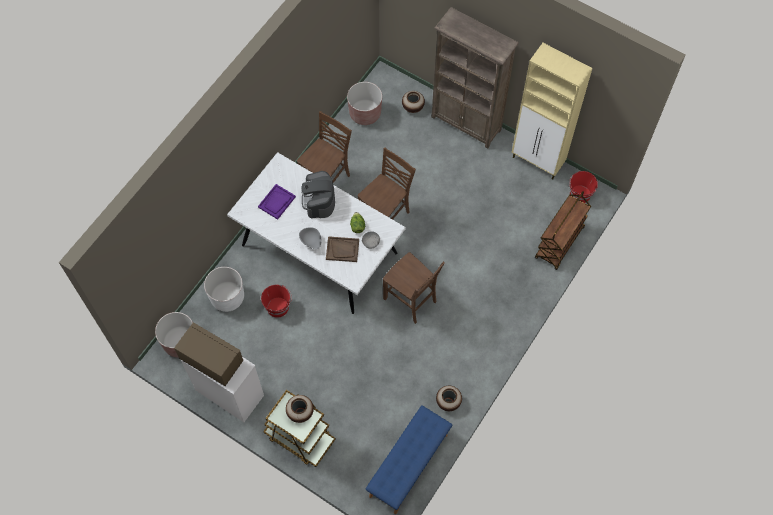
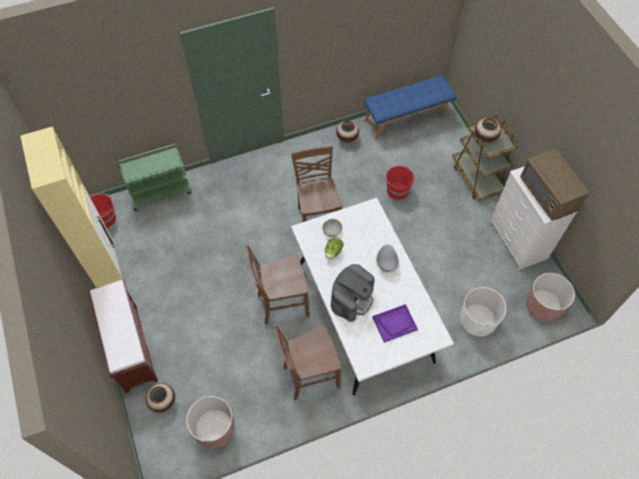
camera: 145 degrees left, 5 degrees down
red bucket [261,285,292,318] -> red bucket moved to [385,165,414,200]
brown tray [326,236,359,262] -> none
brown bookcase [431,7,519,149] -> brown bench [88,280,158,393]
brown cart [535,191,591,270] -> green cart [117,144,192,211]

